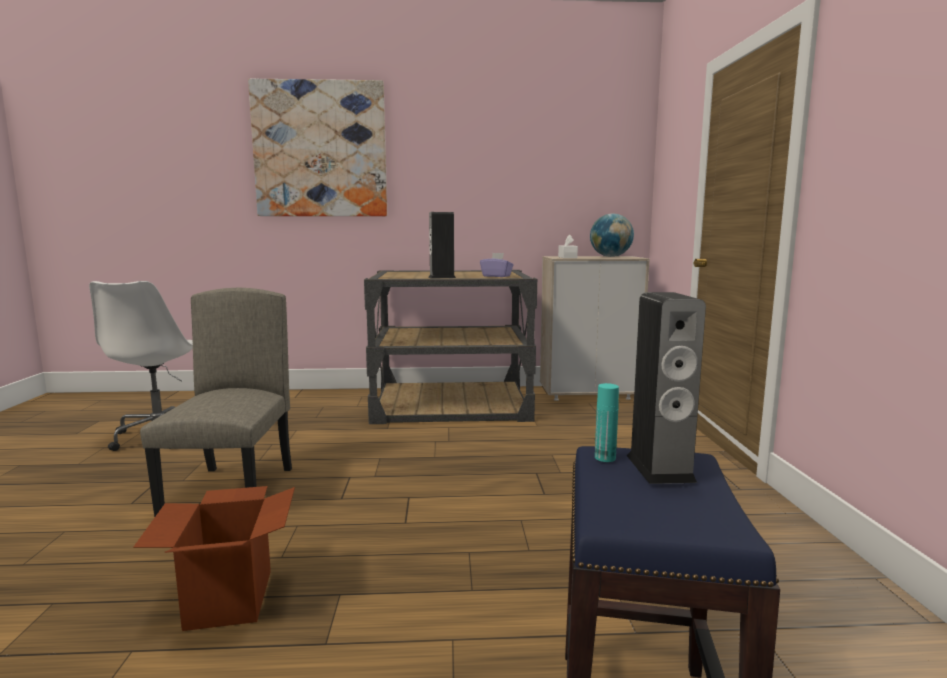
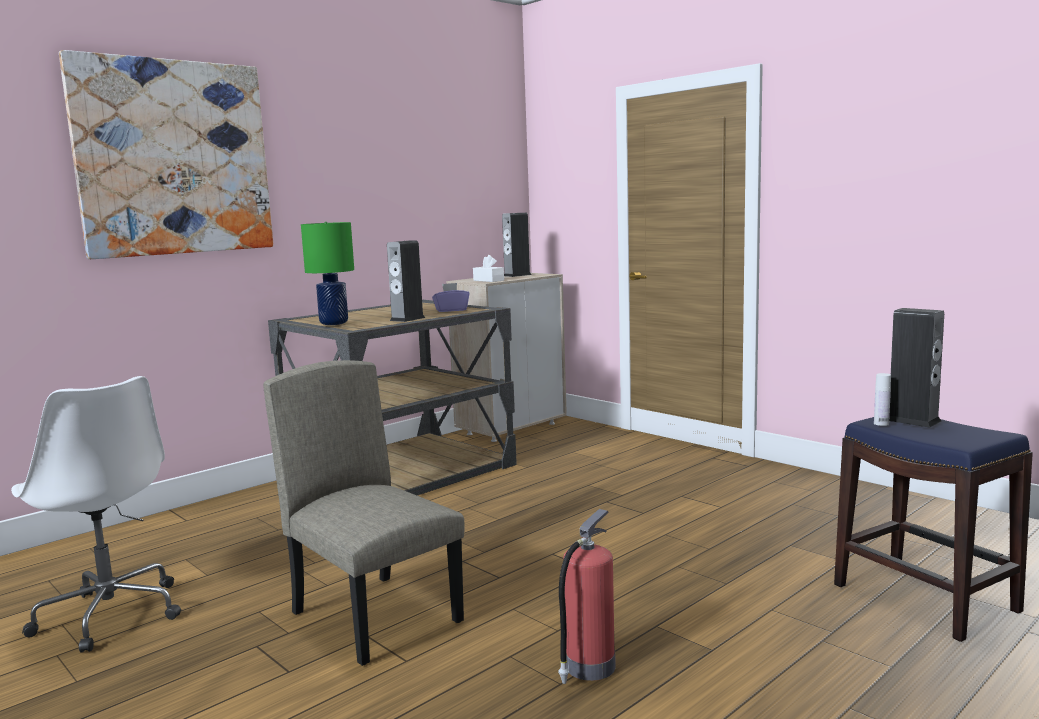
camera: 40 degrees left, 0 degrees up
cardboard box [133,486,295,631] -> fire extinguisher [558,509,616,684]
globe [590,213,634,257] -> speaker [502,213,532,277]
turquoise bottle [595,383,619,462] -> white bottle [874,373,891,426]
none -> green table lamp [301,222,354,325]

